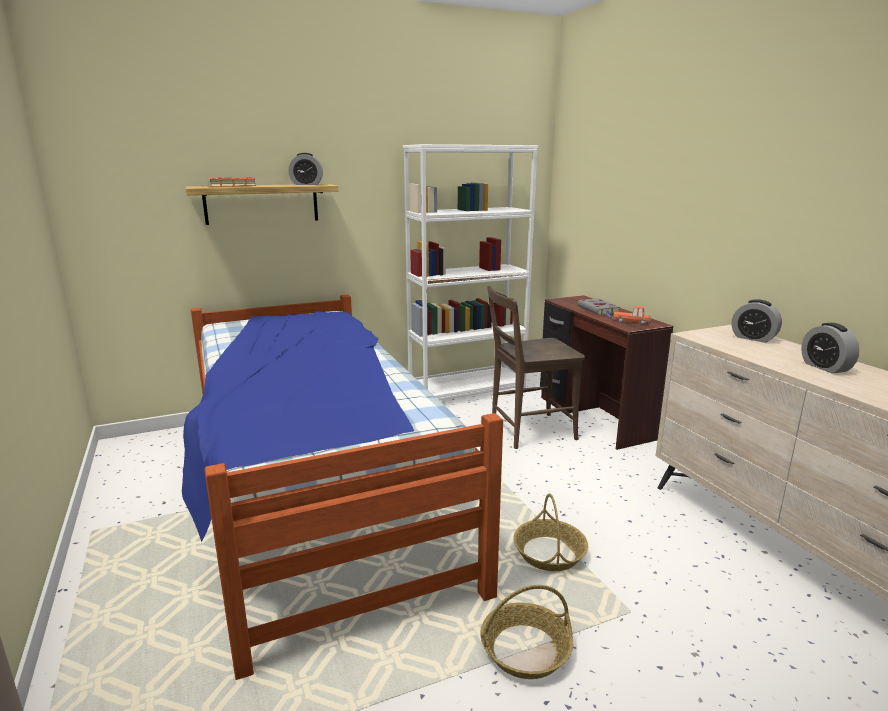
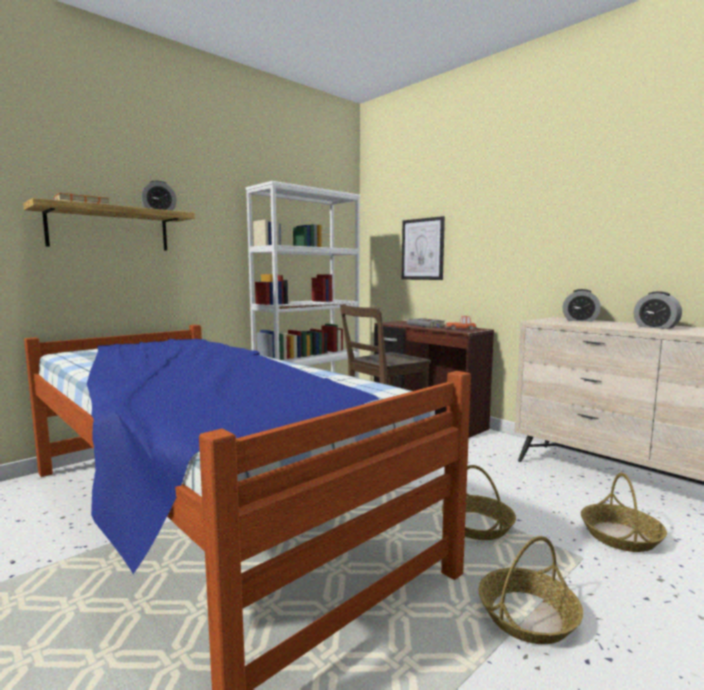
camera: 20 degrees left, 10 degrees down
none -> picture [402,216,445,280]
none -> basket [581,473,667,552]

